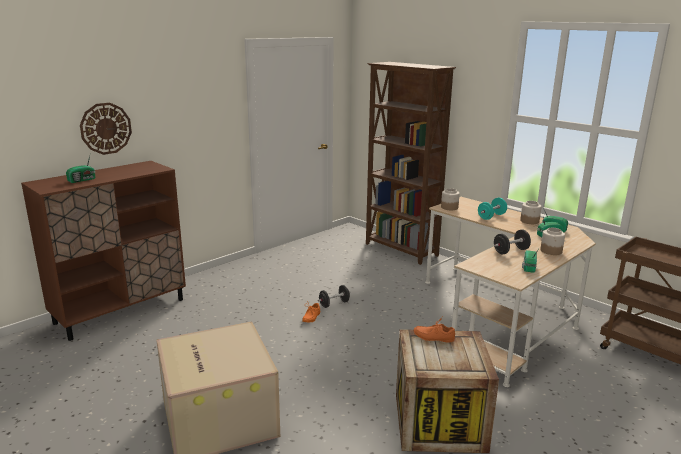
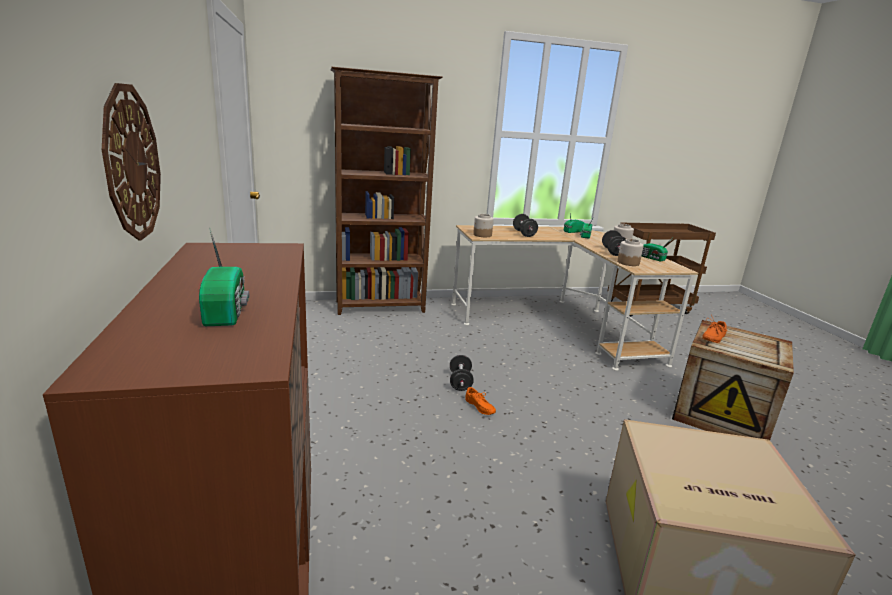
camera: 60 degrees left, 0 degrees up
turquoise dumbbell [478,198,507,220] -> black dumbbell [513,214,538,237]
jar [520,201,542,224] -> jar moved to [617,239,644,266]

